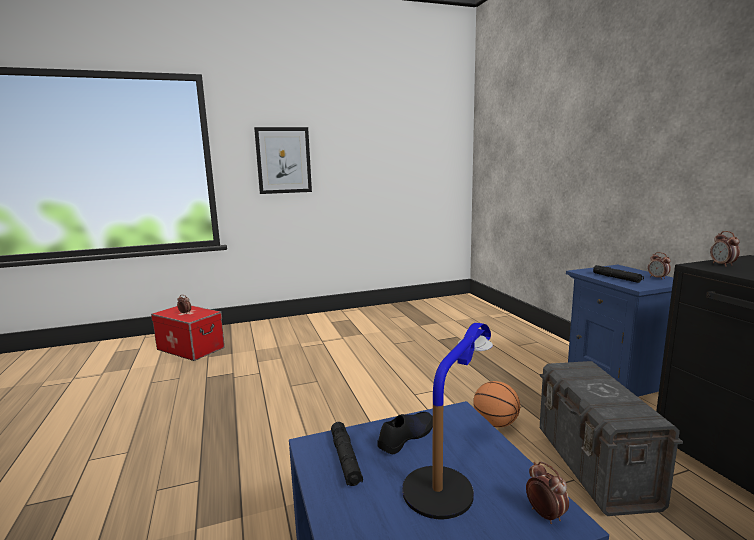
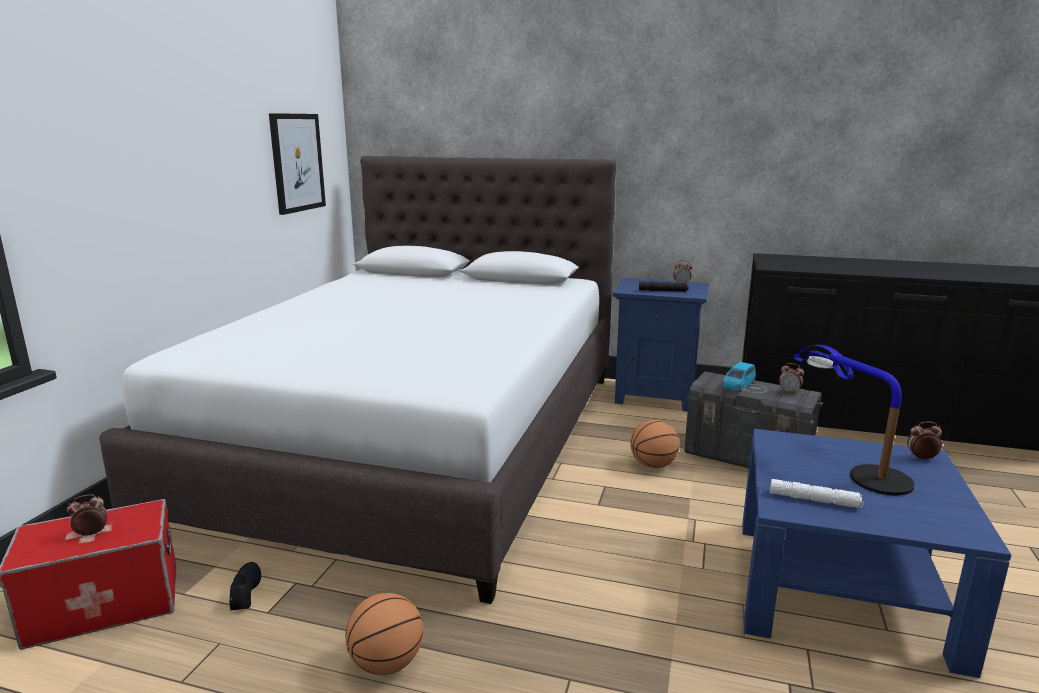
camera: 55 degrees left, 5 degrees up
picture [254,127,312,194] -> picture moved to [269,113,326,215]
black flashlight [331,422,363,486] -> white flashlight [770,479,863,508]
black shoe [378,412,433,454] -> black shoe moved to [229,562,261,610]
alarm clock [710,231,740,267] -> alarm clock moved to [779,363,804,394]
none -> white bed [99,156,616,604]
none -> basketball [345,593,423,675]
none -> blue toy car [723,362,756,392]

